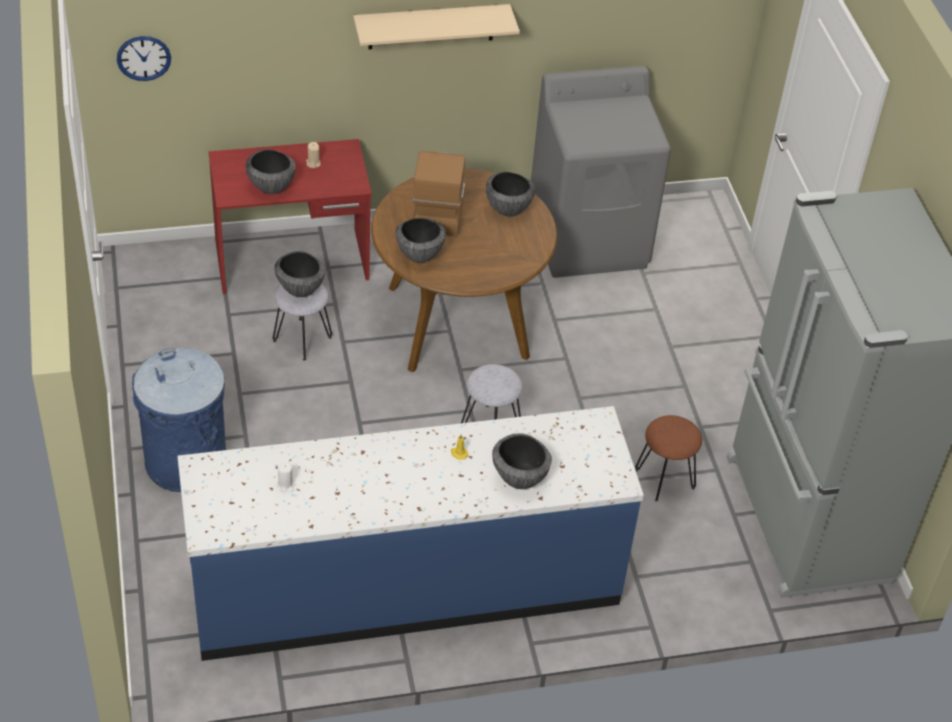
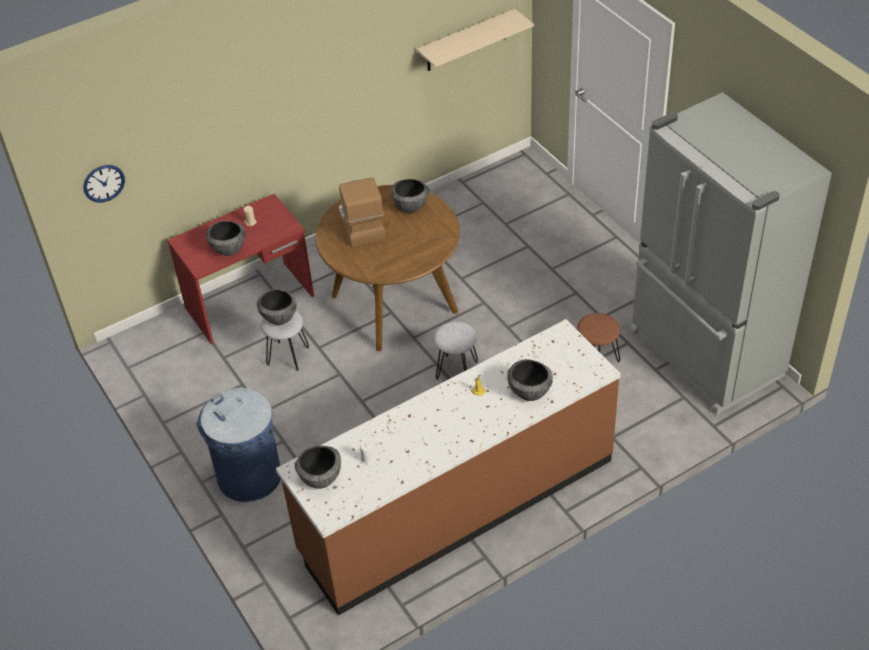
camera: 15 degrees left, 0 degrees up
blue counter [177,406,644,661] -> brown counter [276,319,621,616]
beige shelf [353,4,520,49] -> beige shelf moved to [417,9,534,71]
bowl [396,218,446,263] -> bowl moved to [295,445,341,489]
grey washing machine [531,66,671,278] -> none

